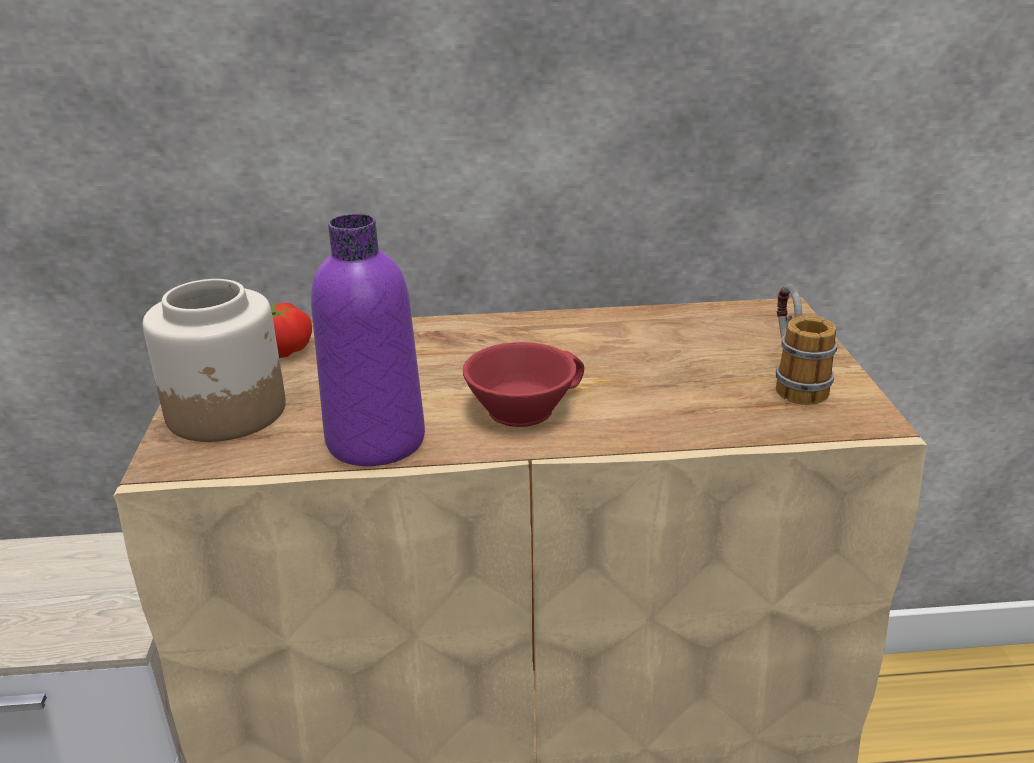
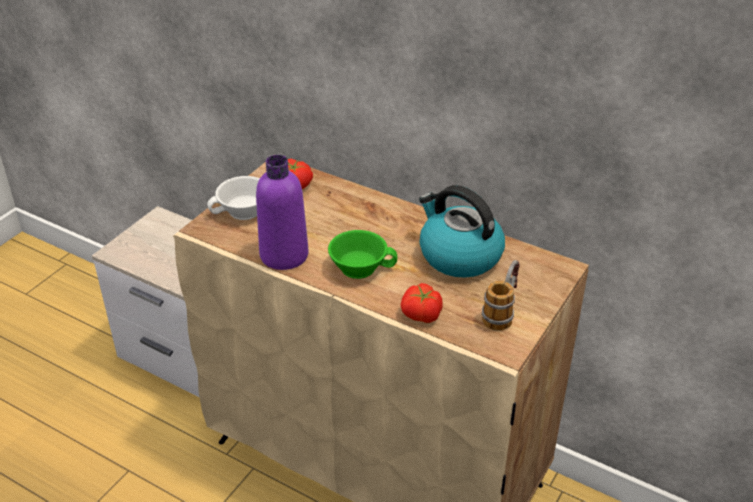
camera: 35 degrees right, 10 degrees up
jar [143,279,286,442] -> white cup [207,176,260,220]
red cup [463,342,584,427] -> green cup [328,230,397,279]
none -> tomato [401,283,443,323]
none -> kettle [419,185,505,278]

